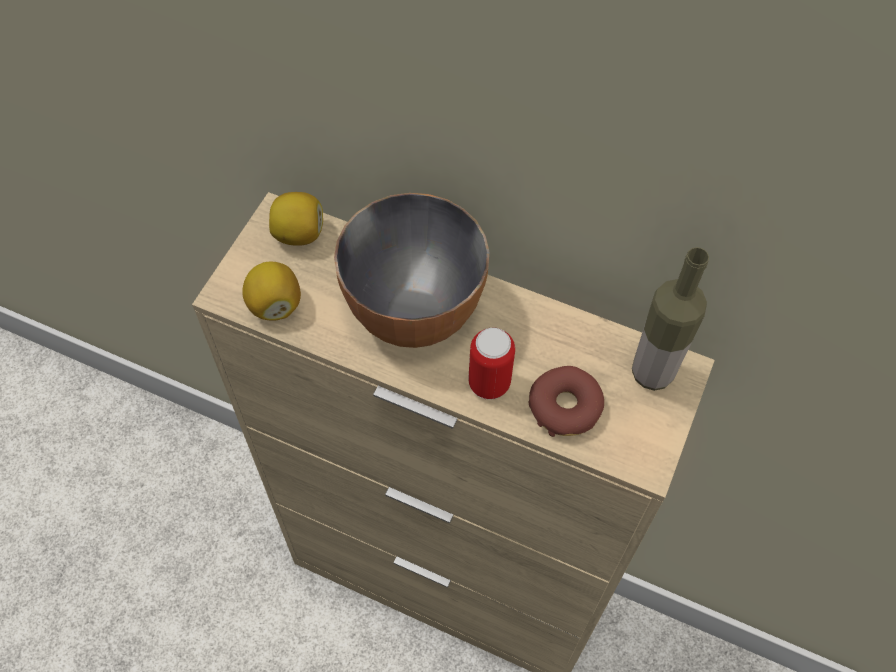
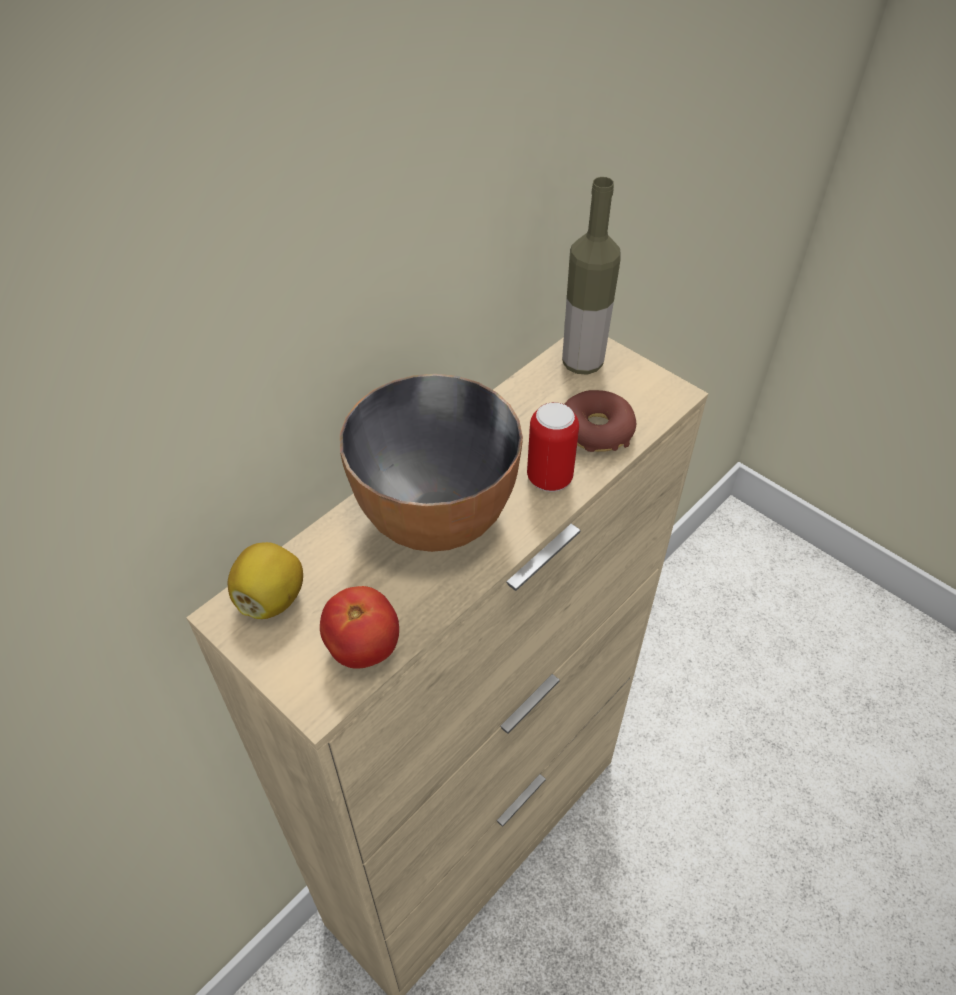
camera: 70 degrees left, 10 degrees down
lemon [242,262,301,321] -> tomato [320,586,399,669]

